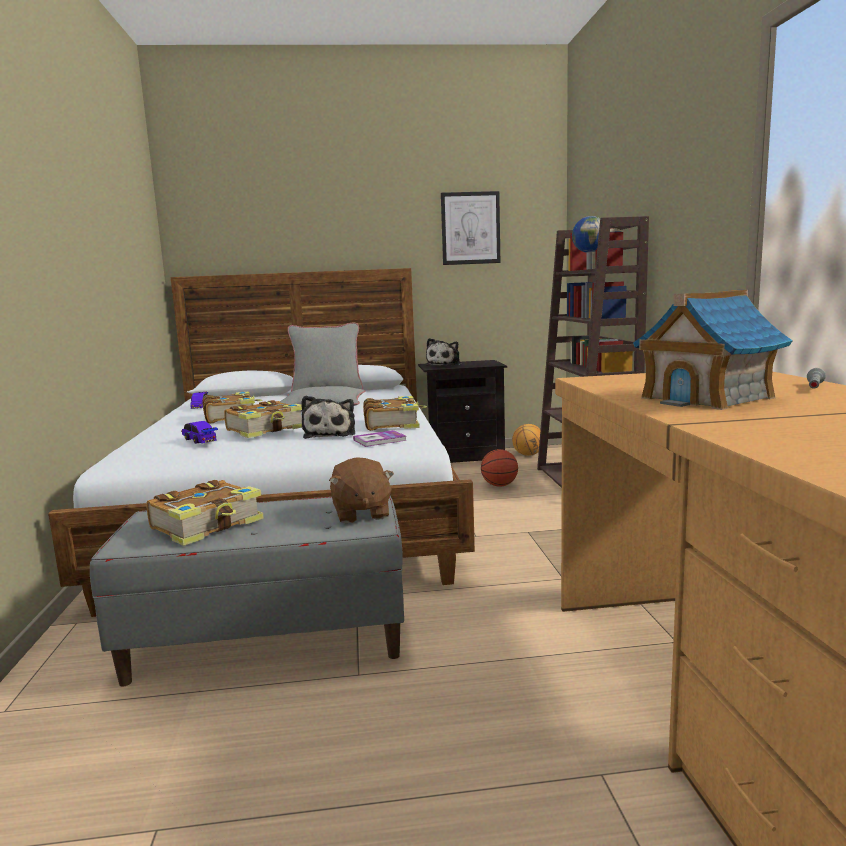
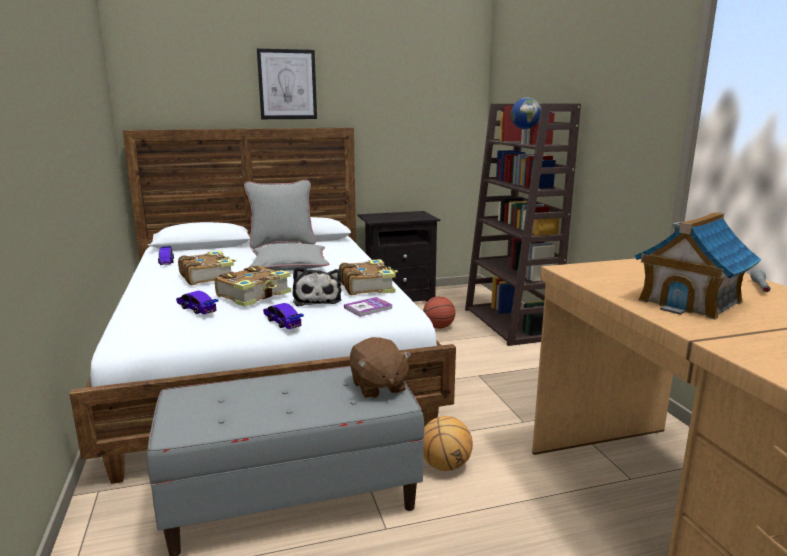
camera: 10 degrees left, 5 degrees up
book [146,480,264,546] -> none
plush toy [425,338,462,366] -> none
picture [441,191,500,265] -> picture moved to [257,48,317,119]
basketball [512,424,541,456] -> basketball moved to [423,416,473,471]
none -> toy car [263,303,304,329]

